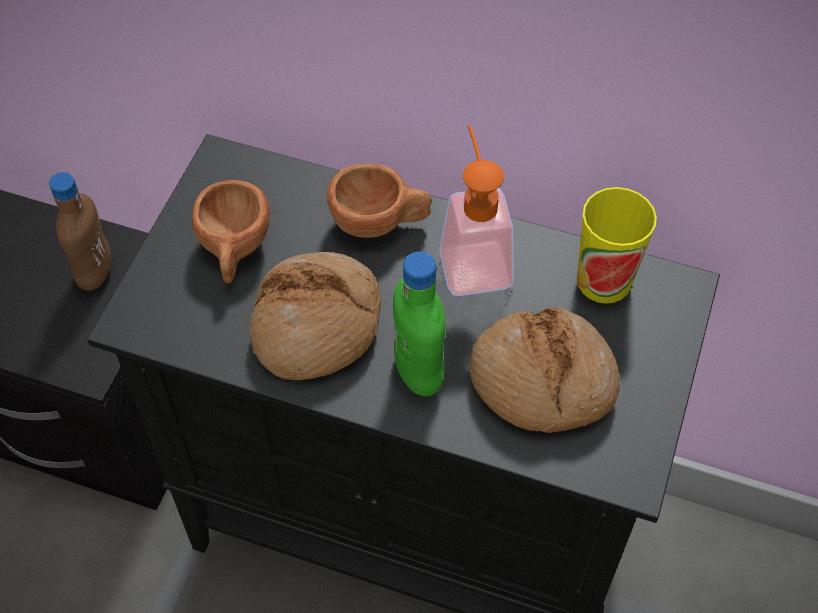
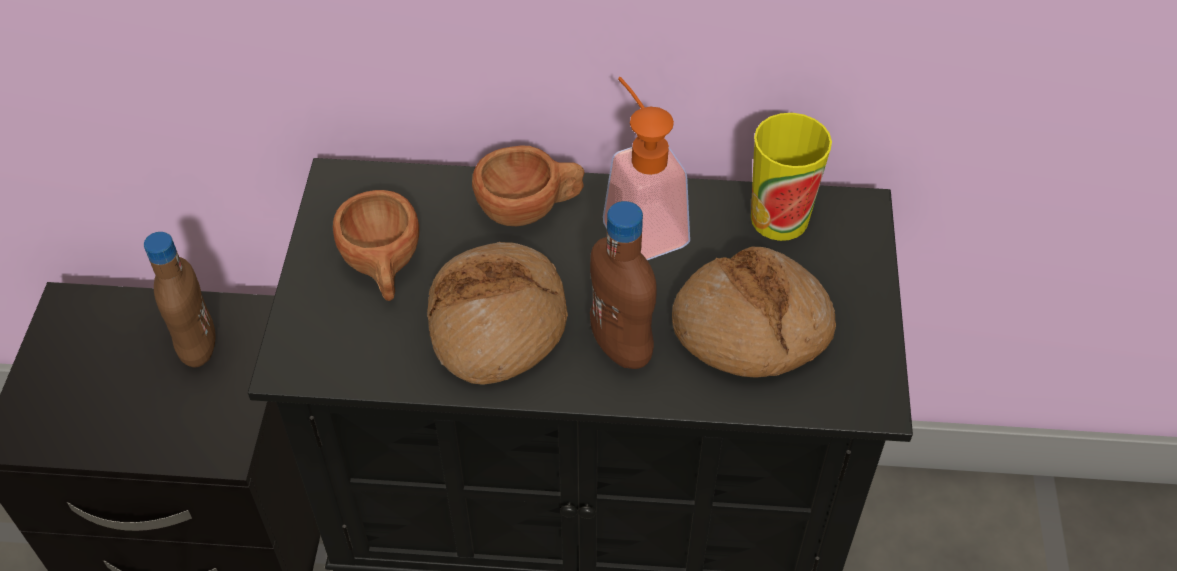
camera: 15 degrees left, 5 degrees down
green bottle [393,251,446,396] -> brown bottle [590,201,657,369]

